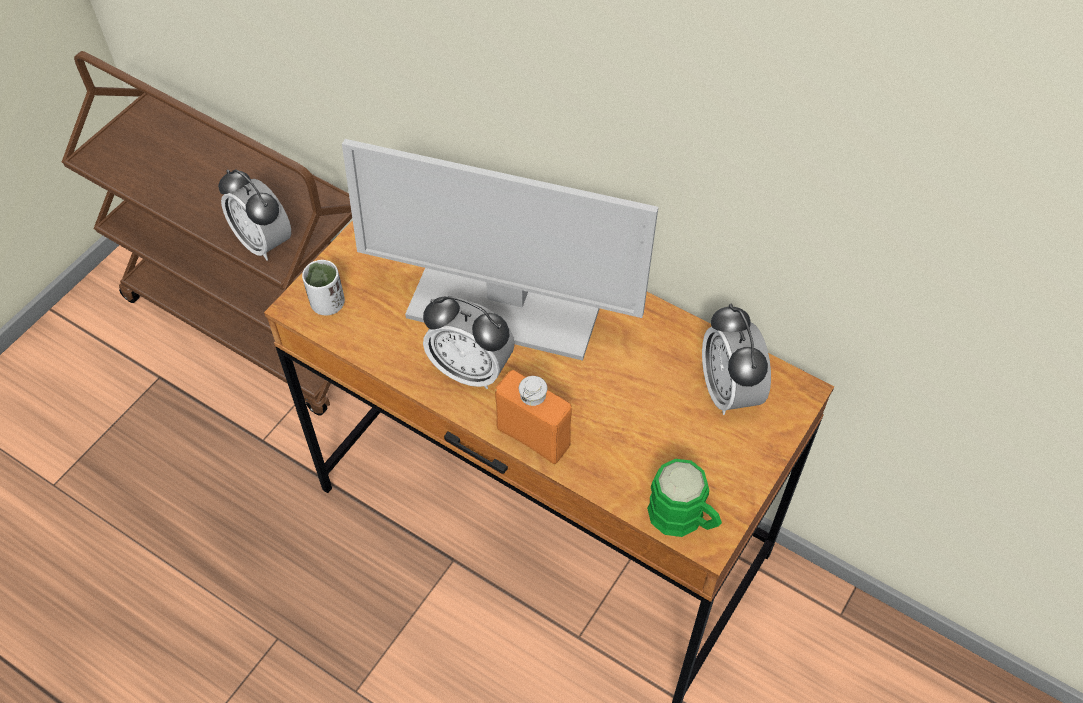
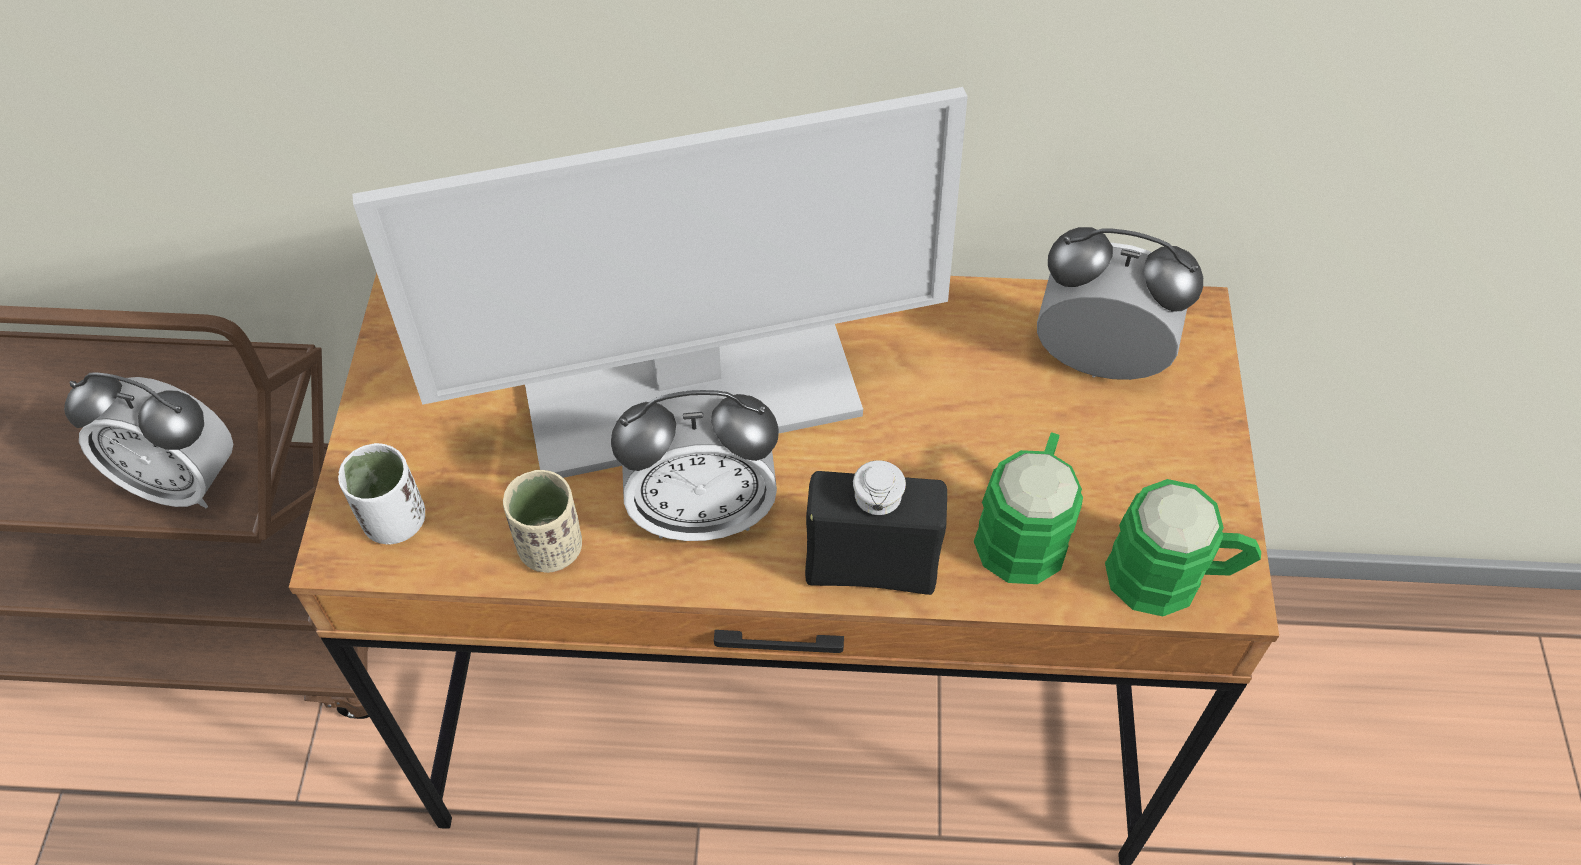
camera: 30 degrees left, 0 degrees up
orange bottle [495,370,572,464] -> black bottle [805,460,947,595]
alarm clock [702,304,771,415] -> alarm clock turned 150 degrees clockwise [1037,227,1203,380]
none -> beige cup [502,470,582,573]
none -> green mug [974,432,1083,584]

